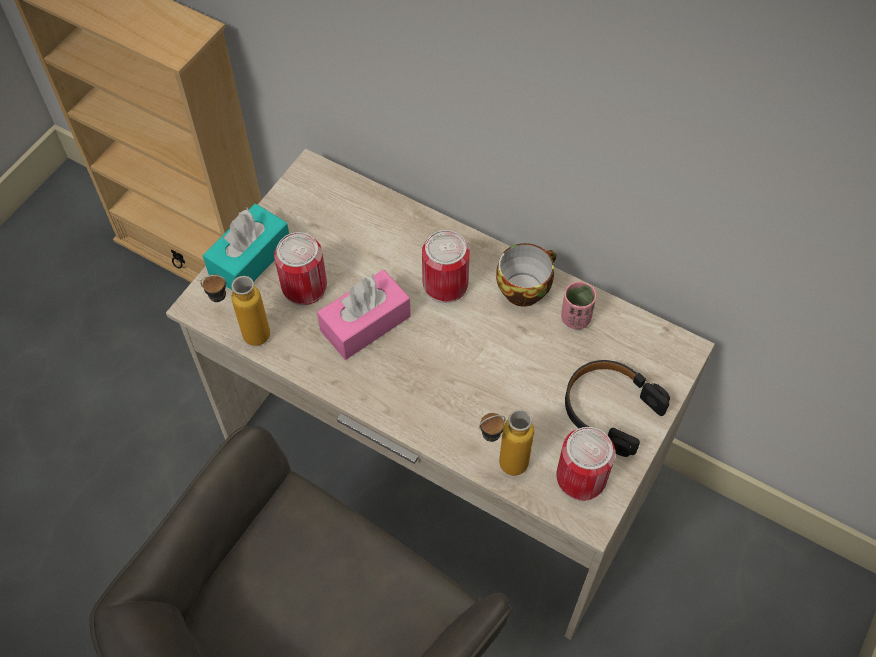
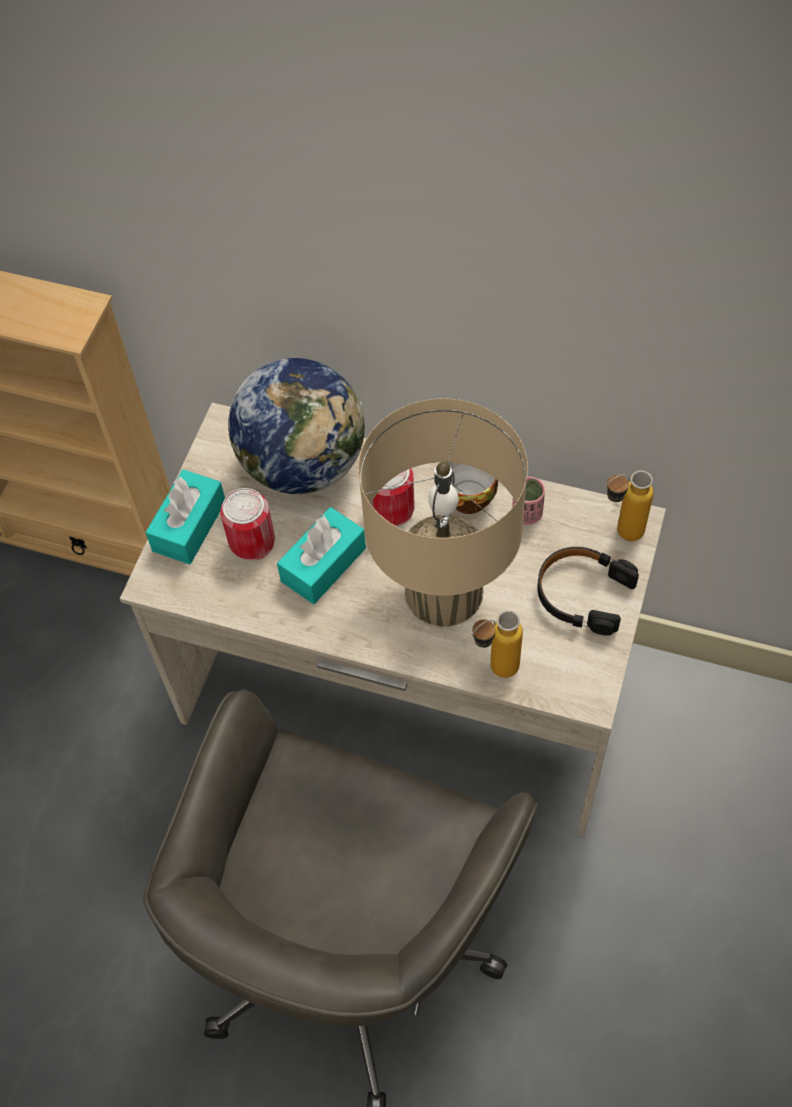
camera: 10 degrees left, 0 degrees up
bottle [200,274,270,346] -> bottle moved to [606,471,654,541]
pink tissue box [317,270,411,360] -> turquoise tissue box [277,507,366,604]
can [556,427,616,501] -> none
none -> globe [228,358,365,495]
none -> beige table lamp [358,399,528,627]

